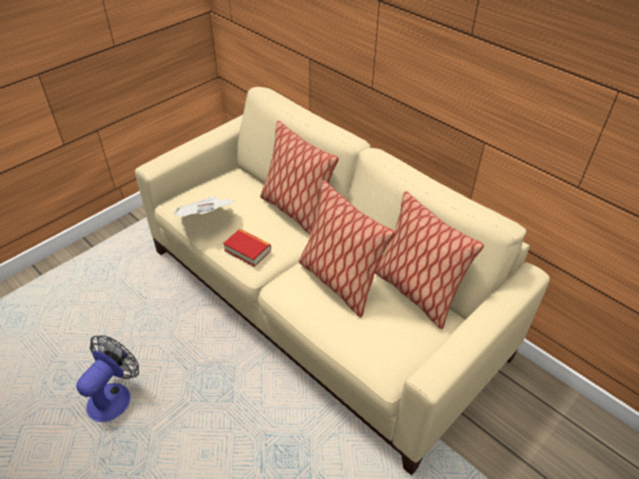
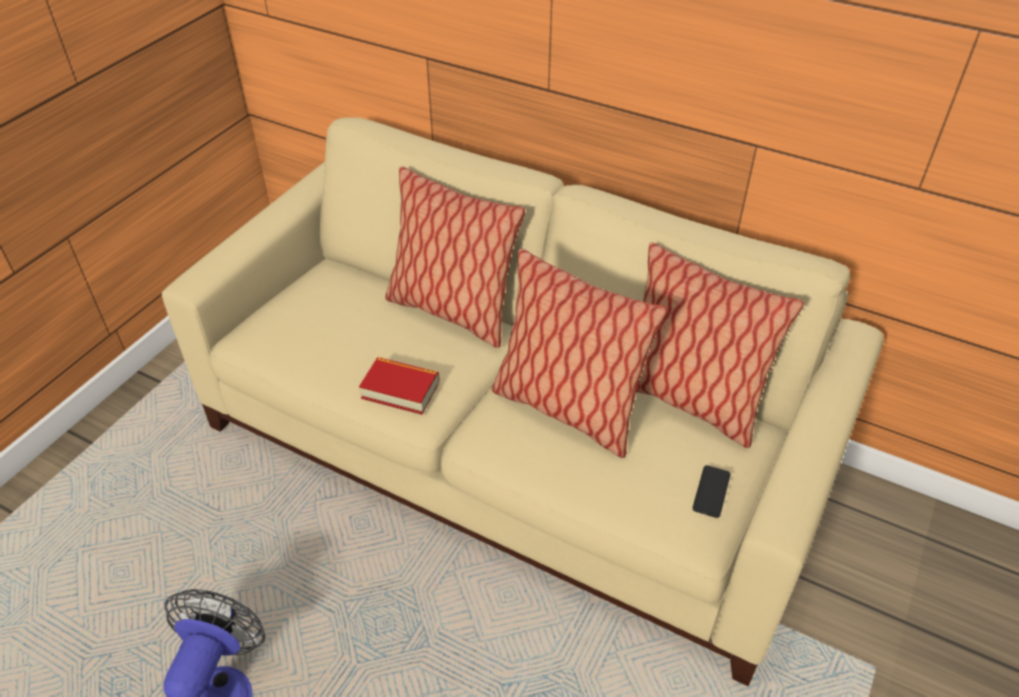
camera: 15 degrees left, 0 degrees up
newspaper [173,196,235,217] -> none
none -> phone [693,465,730,518]

